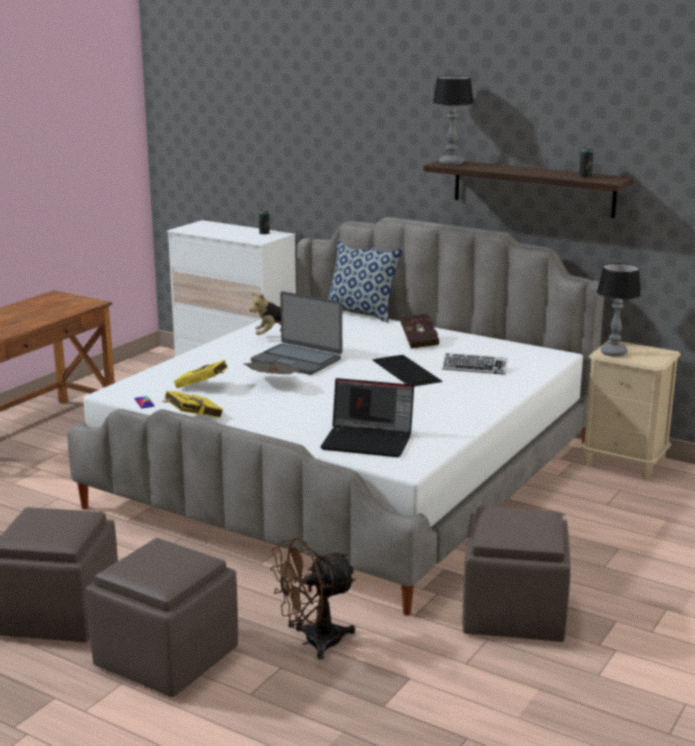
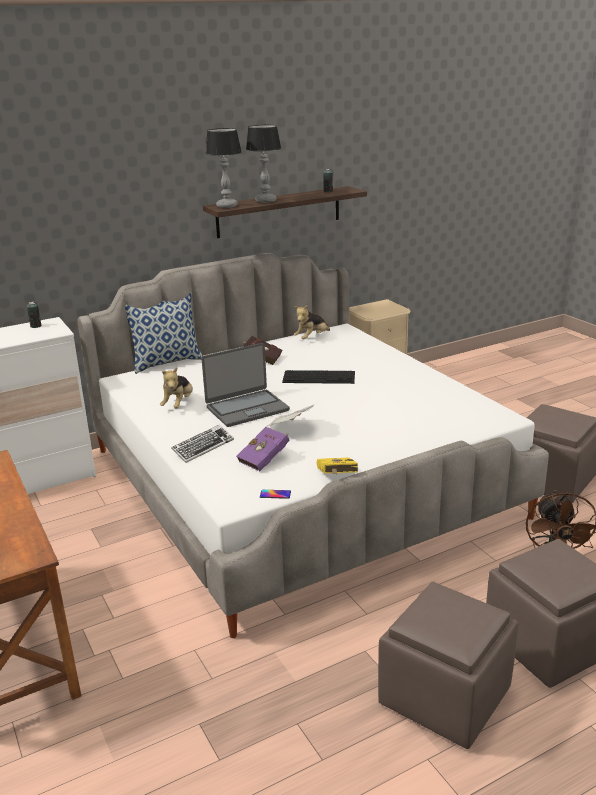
camera: 60 degrees left, 5 degrees up
yellow book [174,360,228,388] -> purple book [236,427,290,471]
laptop [320,378,414,457] -> none
keyboard [442,353,508,375] -> keyboard moved to [171,424,234,463]
table lamp [597,263,641,357] -> table lamp moved to [246,125,281,203]
none -> plush toy [294,305,330,339]

